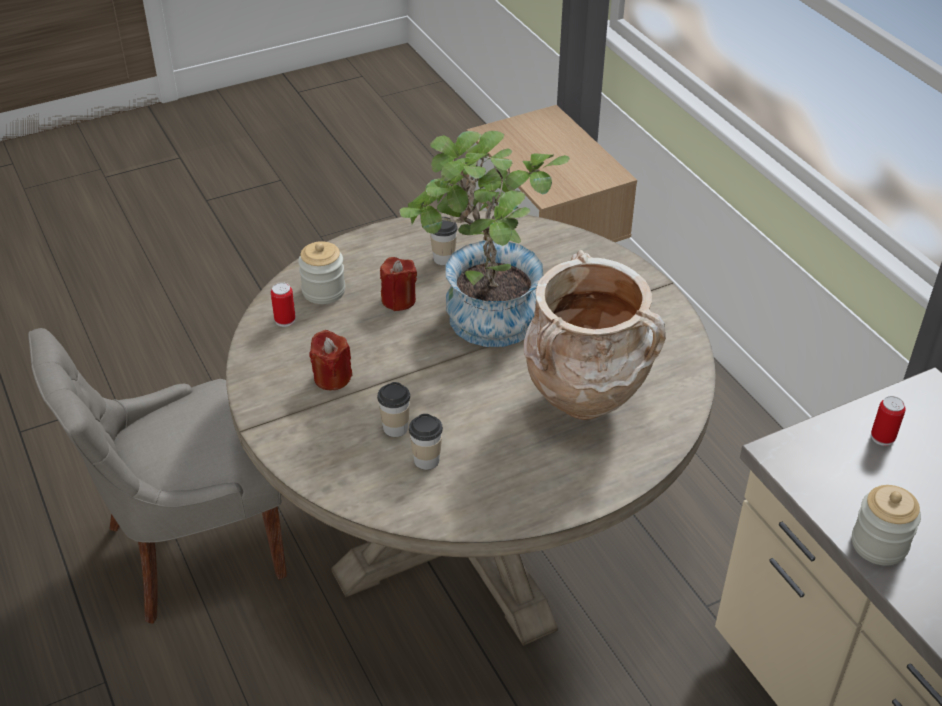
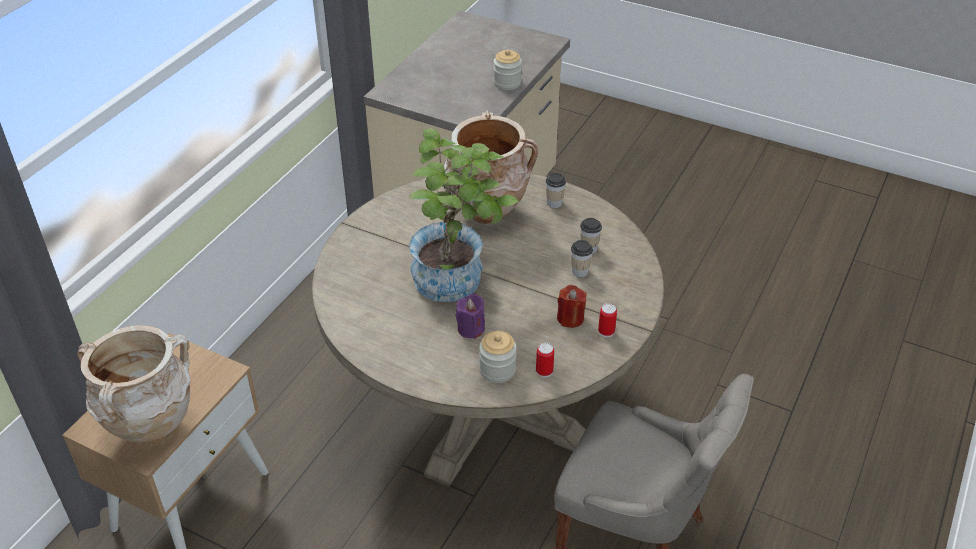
camera: 125 degrees left, 0 degrees up
red candle [380,257,417,311] -> purple candle [456,294,485,339]
cup [430,217,458,265] -> cup moved to [546,173,566,208]
can [871,396,906,446] -> can moved to [598,303,617,337]
none -> beige vase [77,325,191,443]

